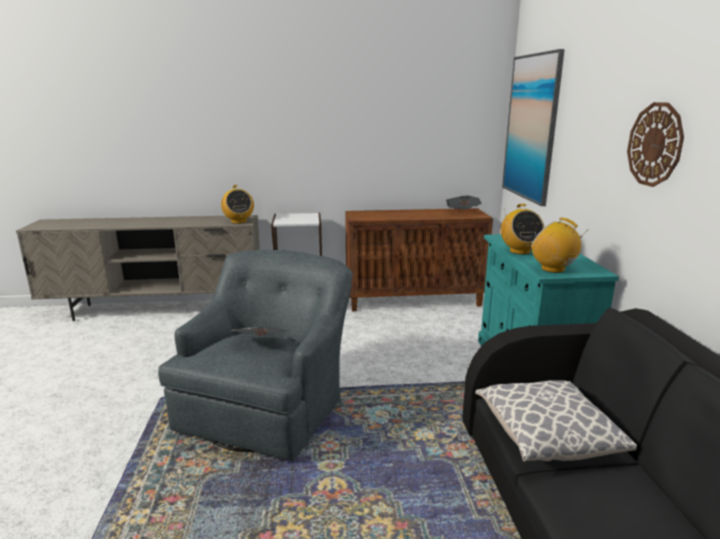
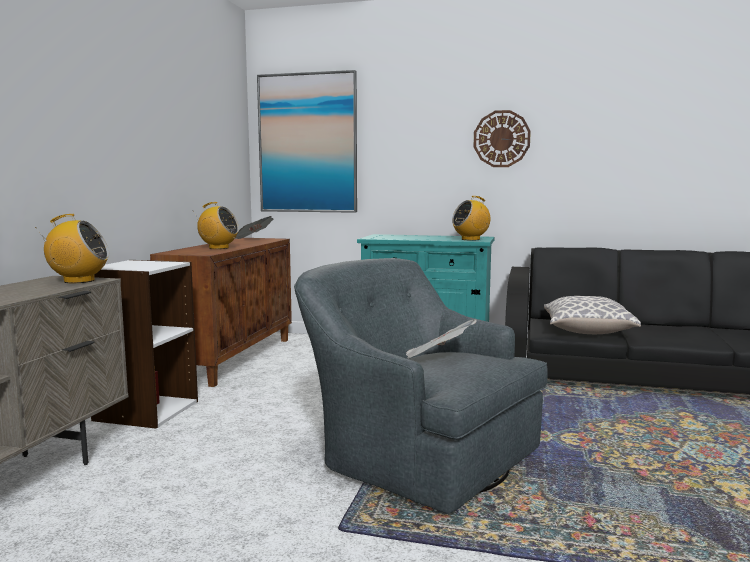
camera: 70 degrees left, 10 degrees down
radio [501,204,544,255] -> radio moved to [193,202,239,249]

